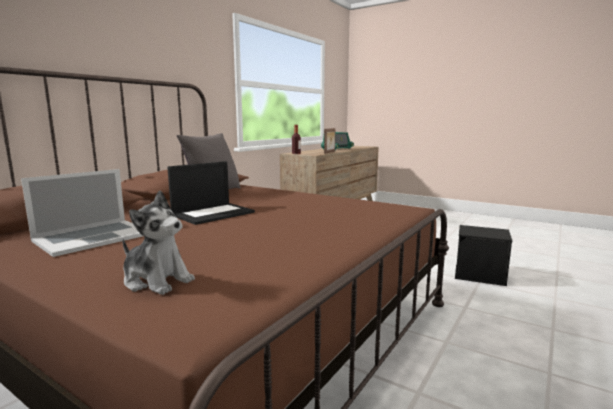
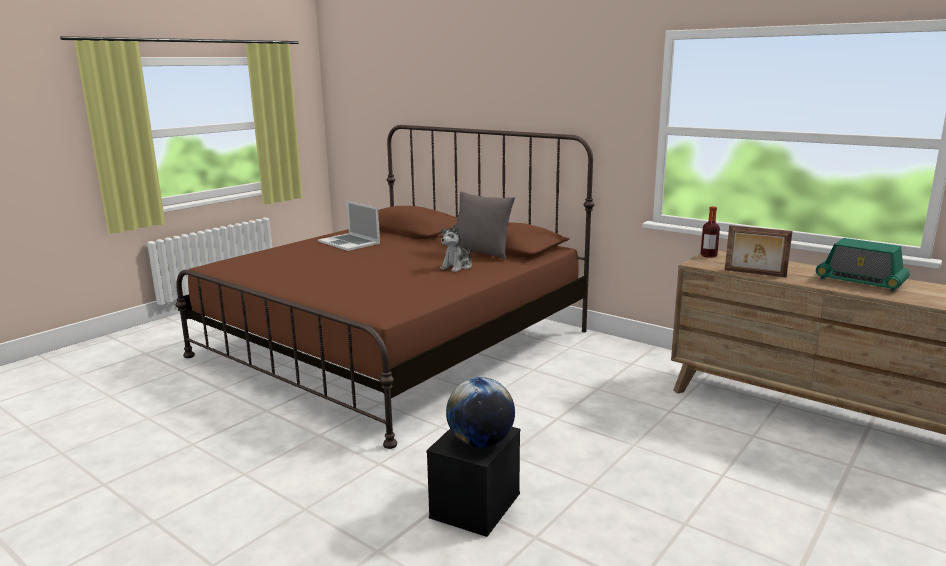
camera: 95 degrees right, 5 degrees up
plush toy [122,191,195,295] -> plush toy moved to [440,224,472,272]
laptop [167,161,255,225] -> none
none -> globe [446,377,515,448]

